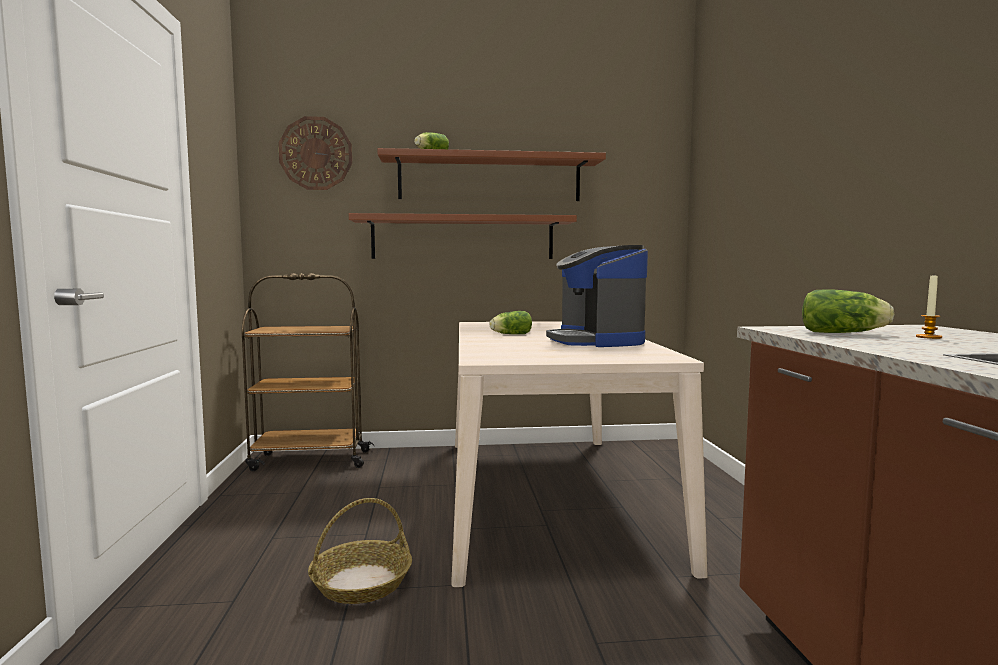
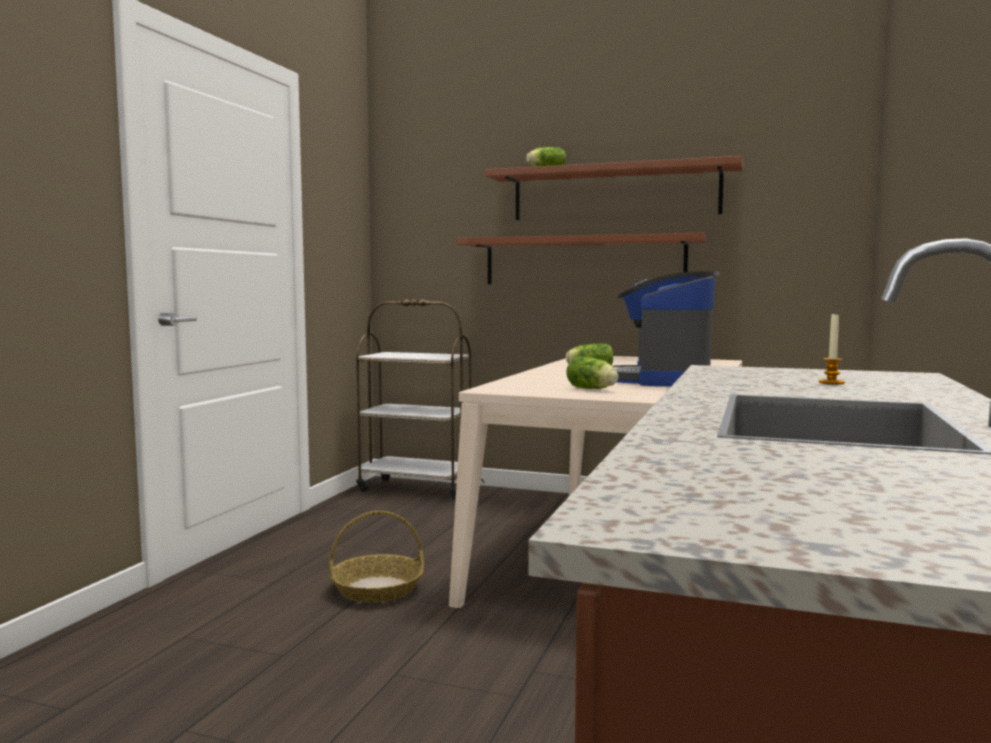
camera: 25 degrees right, 0 degrees up
brown cart [242,273,374,471] -> white cart [356,299,484,501]
wall clock [278,116,352,190] -> none
lettuce [802,289,894,333] -> lettuce moved to [566,356,618,389]

